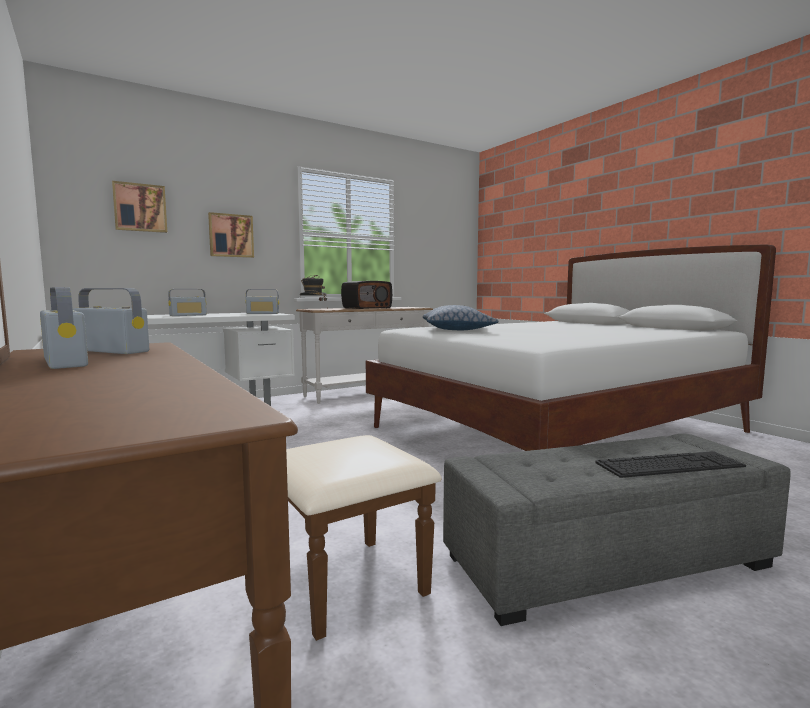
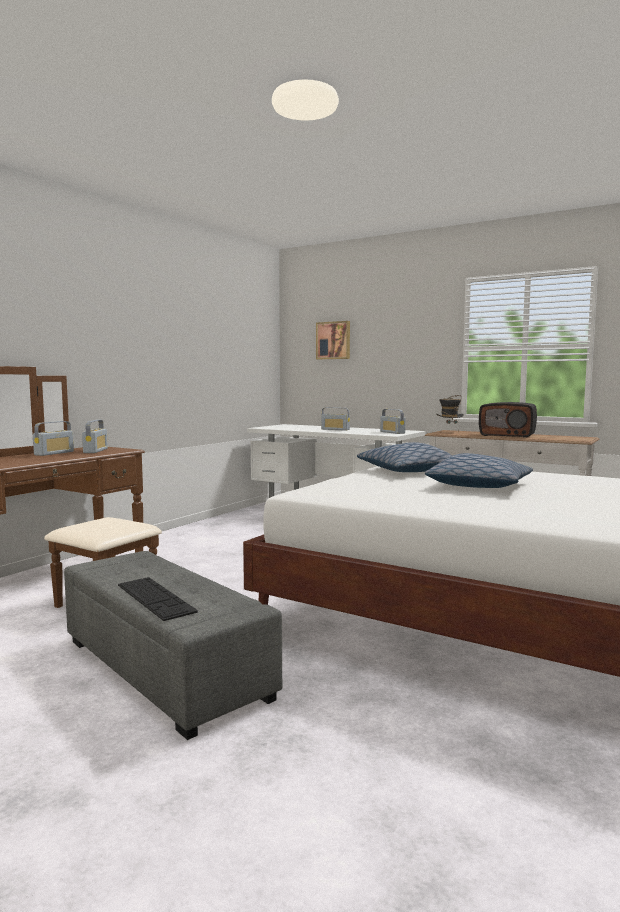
camera: 65 degrees right, 0 degrees up
picture [208,212,254,258] -> none
none -> pillow [425,453,533,488]

